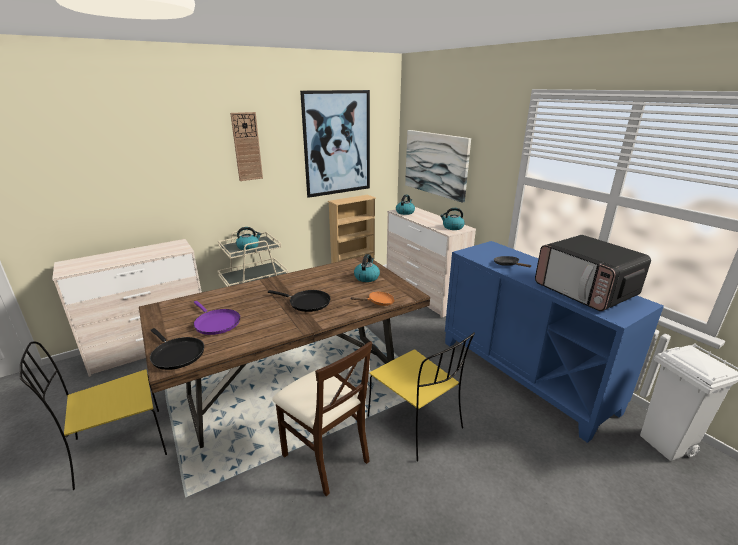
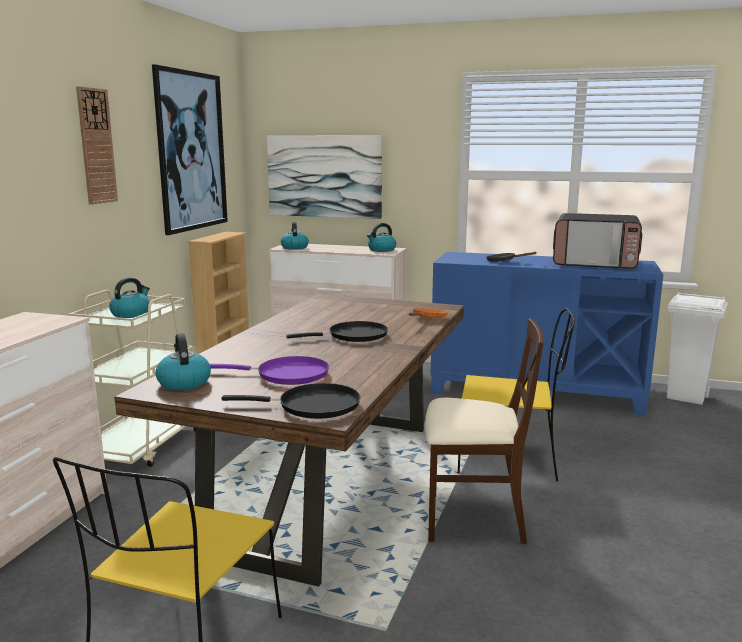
camera: 40 degrees left, 10 degrees down
kettle [354,254,380,282] -> kettle moved to [155,333,211,390]

